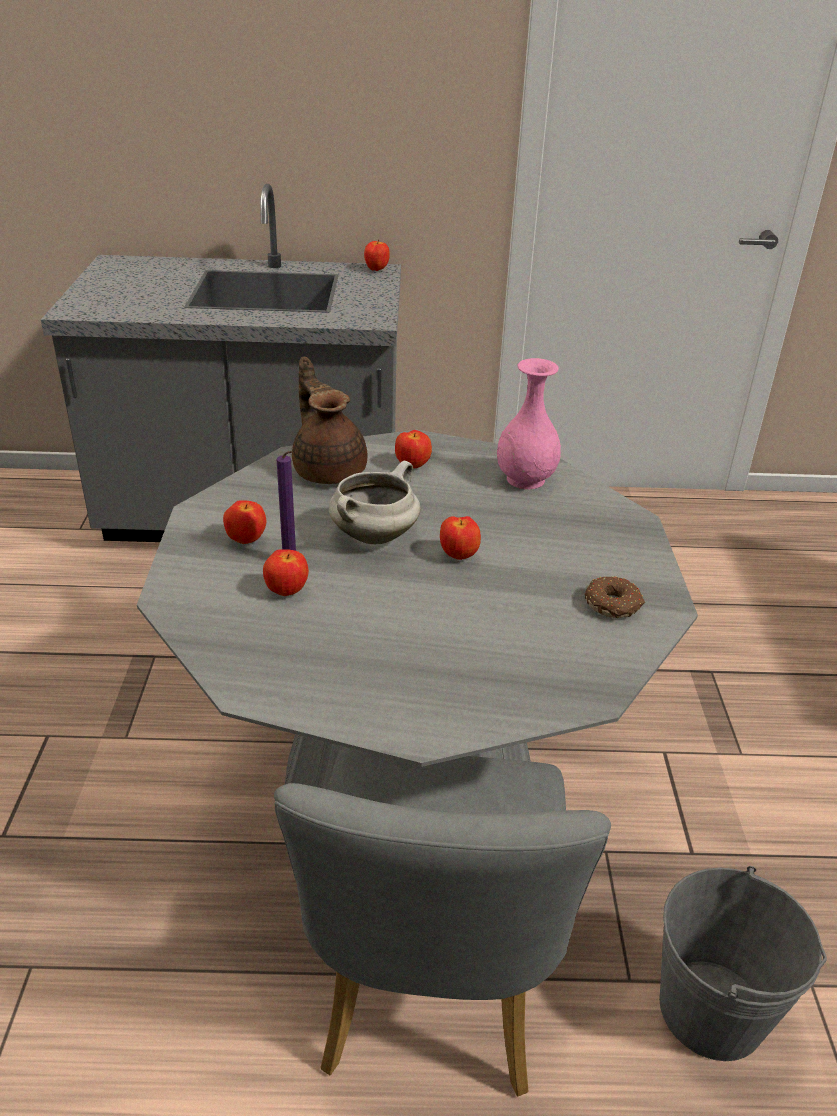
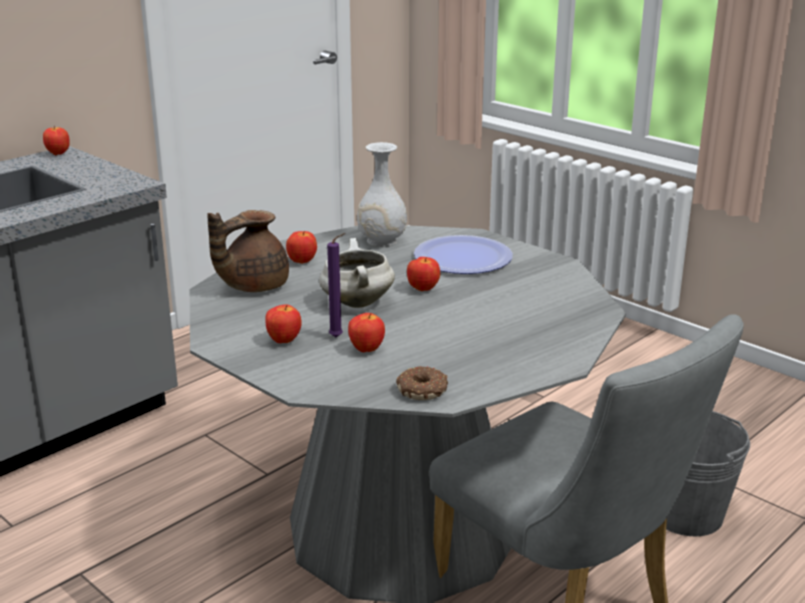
camera: 45 degrees left, 10 degrees down
brown teapot [292,357,368,484] -> brown teapot turned 60 degrees counterclockwise [207,210,289,292]
pink vase [497,358,561,489] -> white vase [357,142,407,247]
donut [585,576,645,618] -> donut moved to [396,366,448,400]
none -> plate [414,235,513,274]

